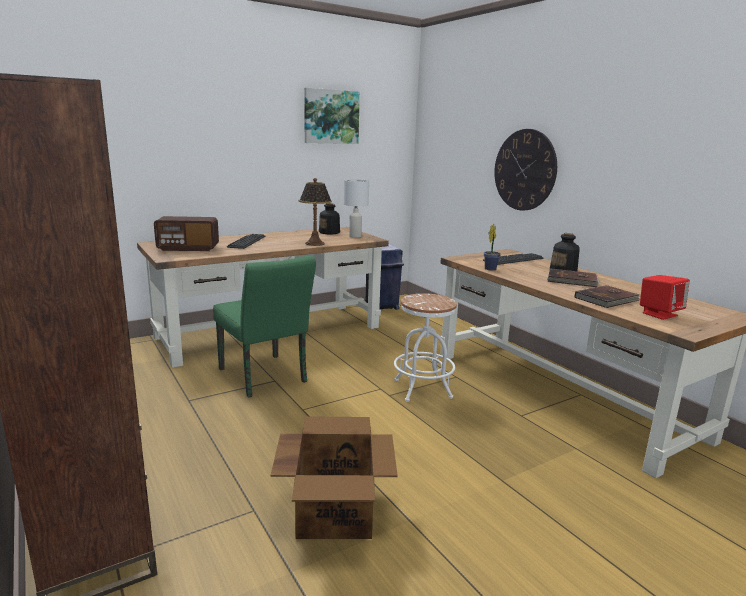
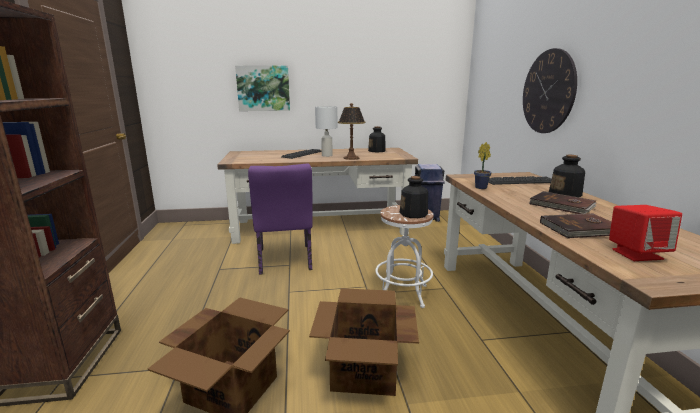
camera: 25 degrees right, 0 degrees up
radio [154,216,219,251] -> none
green chair [213,256,316,397] -> purple chair [248,164,313,274]
picture [304,88,360,144] -> picture moved to [235,65,290,111]
white table lamp [344,179,369,237] -> white table lamp moved to [315,106,337,157]
none -> cardboard box [309,288,419,396]
none -> bottle [399,176,428,218]

